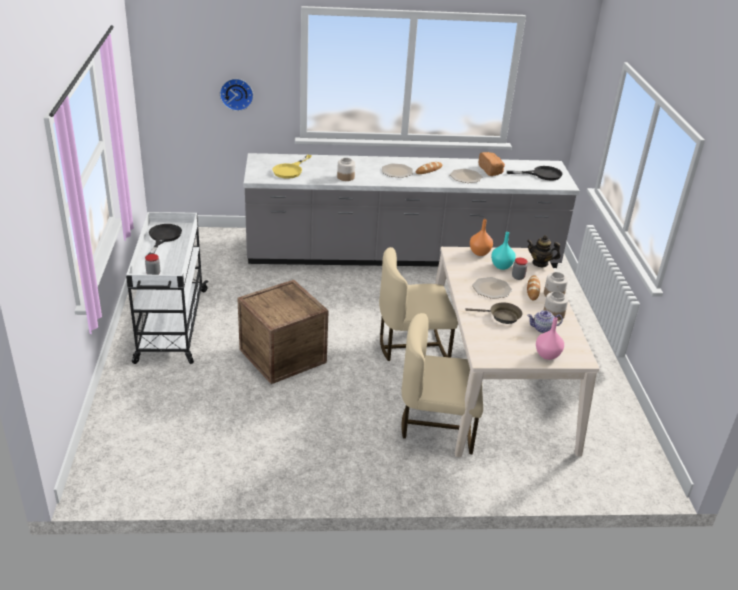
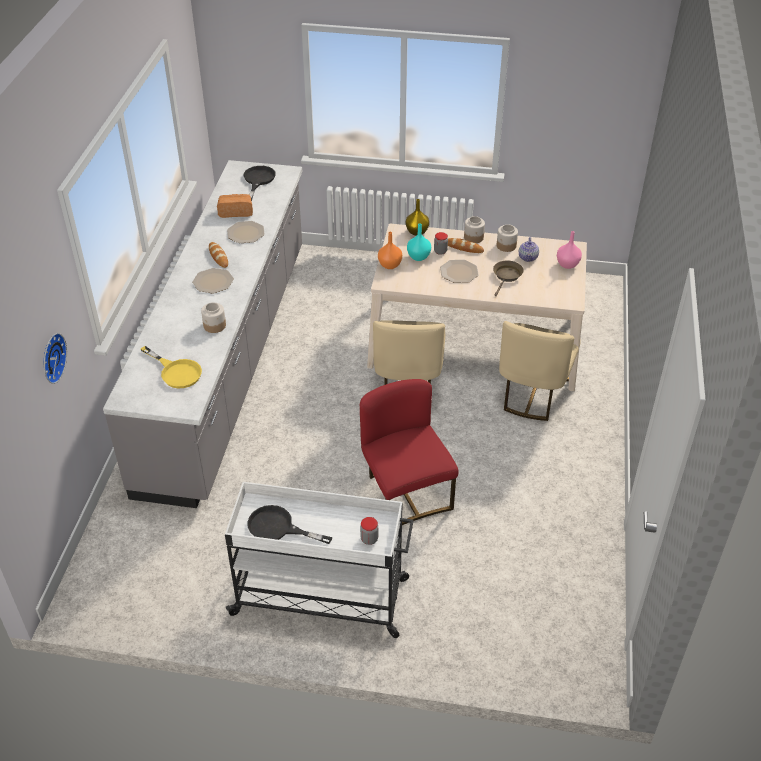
camera: 75 degrees left, 10 degrees up
crate [237,280,329,384] -> red chair [360,379,458,525]
teapot [527,235,560,267] -> yellow vase [406,199,429,236]

